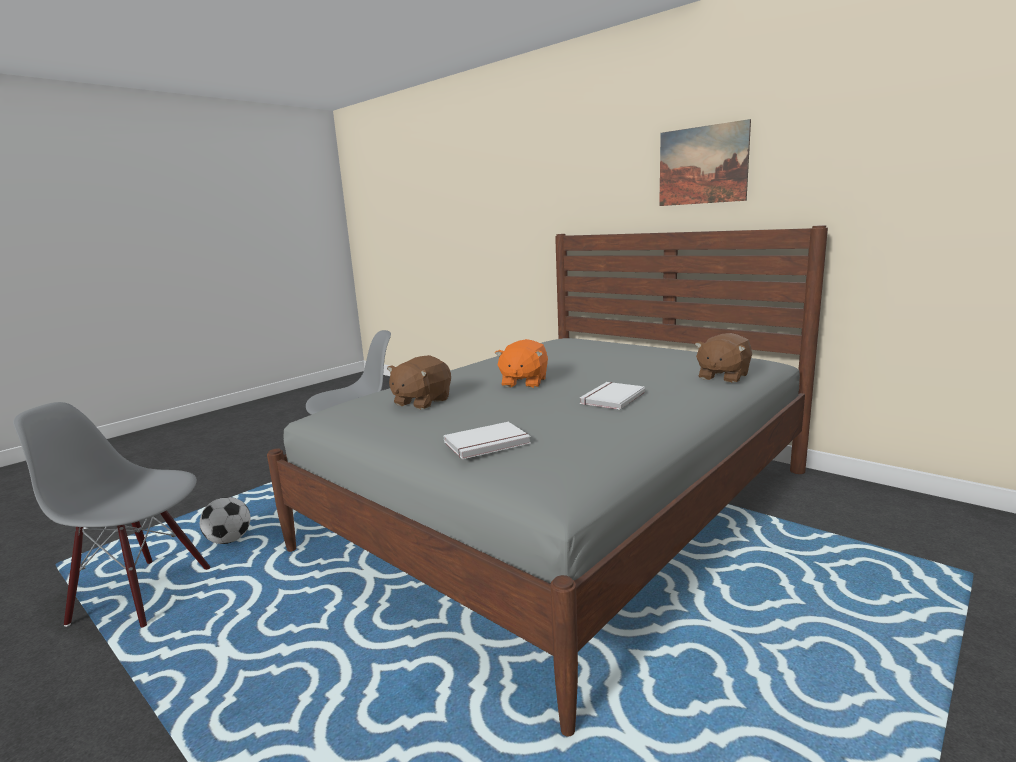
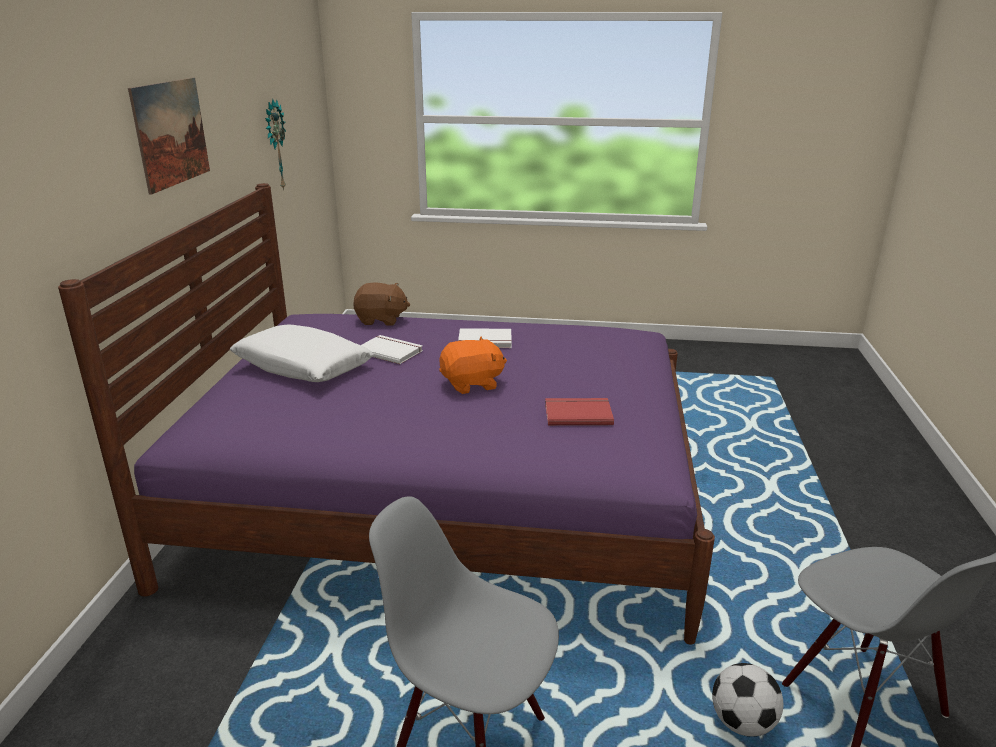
camera: 125 degrees left, 10 degrees up
grey bed [267,225,828,736] -> purple bed [58,183,715,645]
brown plush toy [387,355,451,410] -> red book [545,398,614,426]
white book [444,422,531,459] -> white book moved to [361,335,423,364]
none -> white pillow [230,325,373,382]
none -> wall clock [265,99,286,191]

